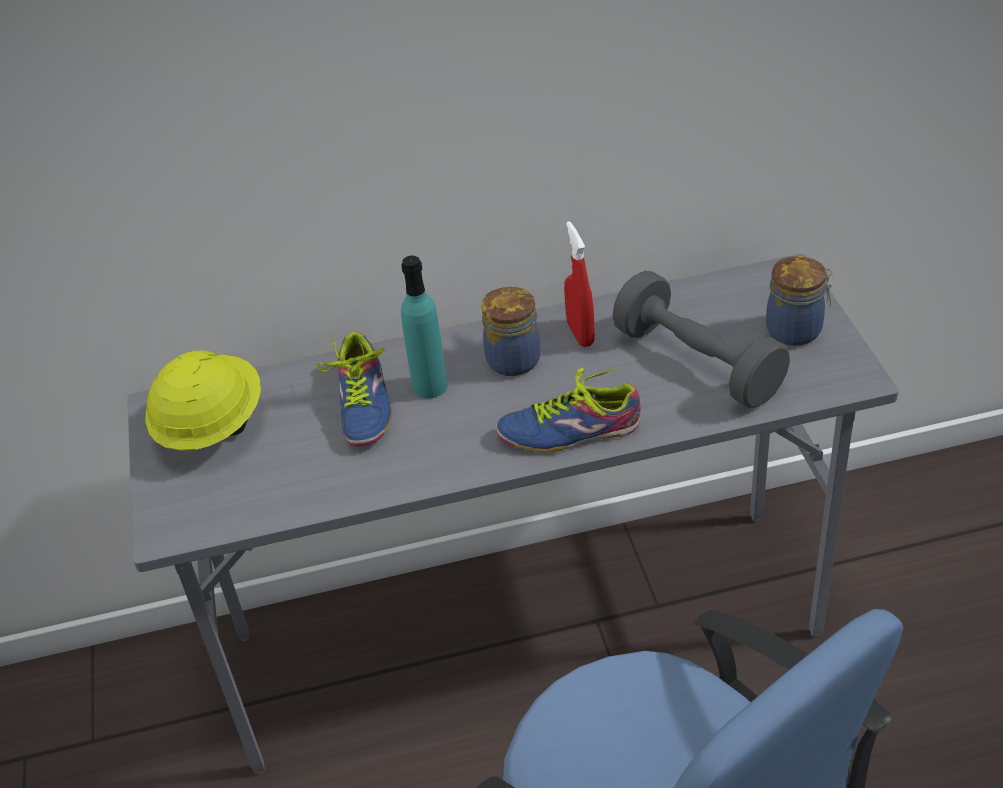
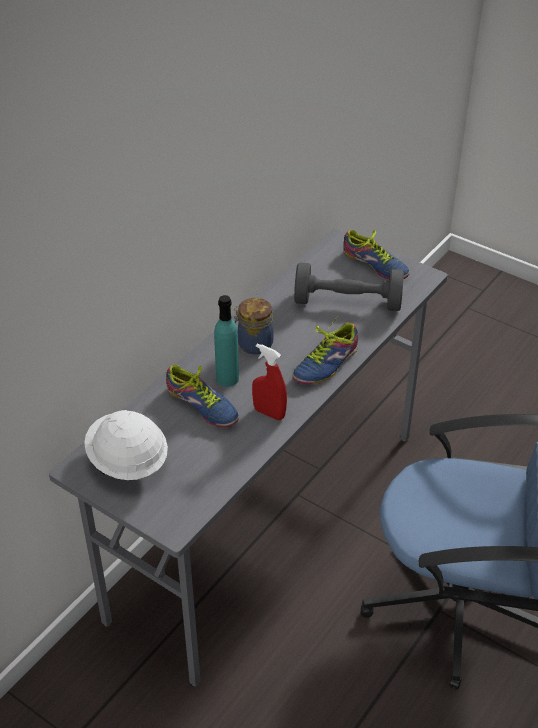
camera: 45 degrees left, 0 degrees up
yellow hard hat [145,350,261,451] -> white hard hat [84,410,168,480]
red spray bottle [564,221,595,347] -> red spray bottle moved to [252,343,287,420]
jar [766,256,833,346] -> shoe [343,230,410,279]

